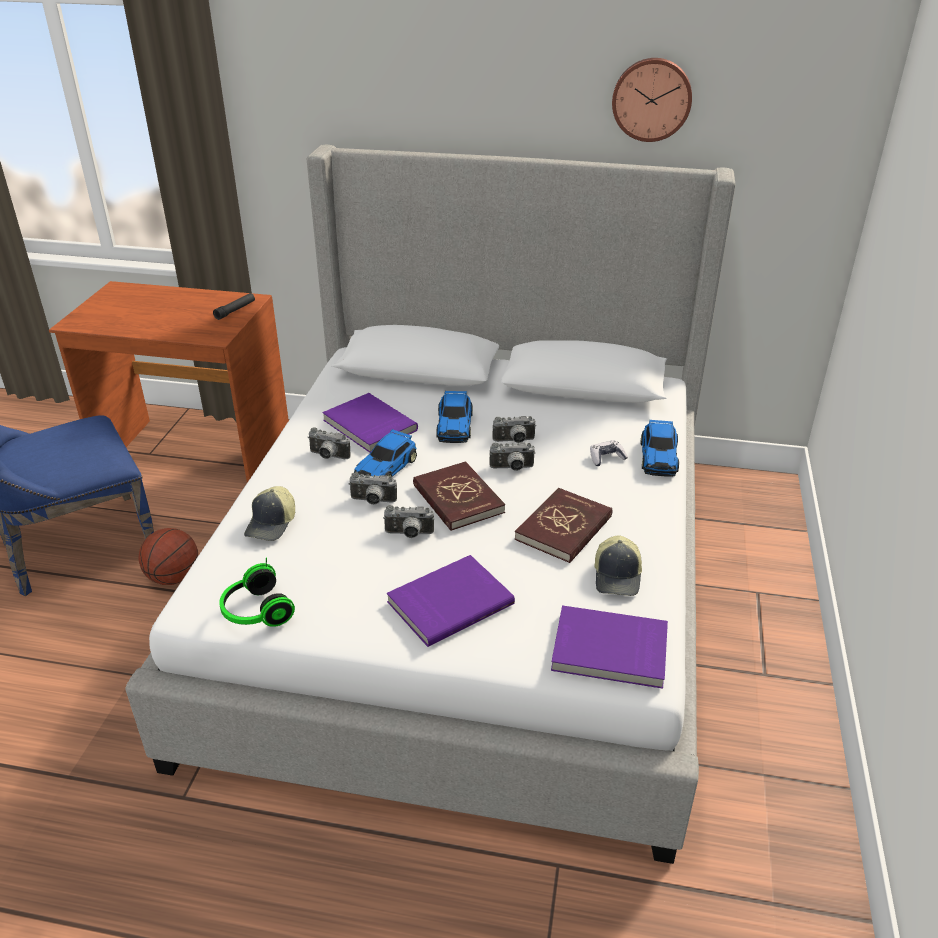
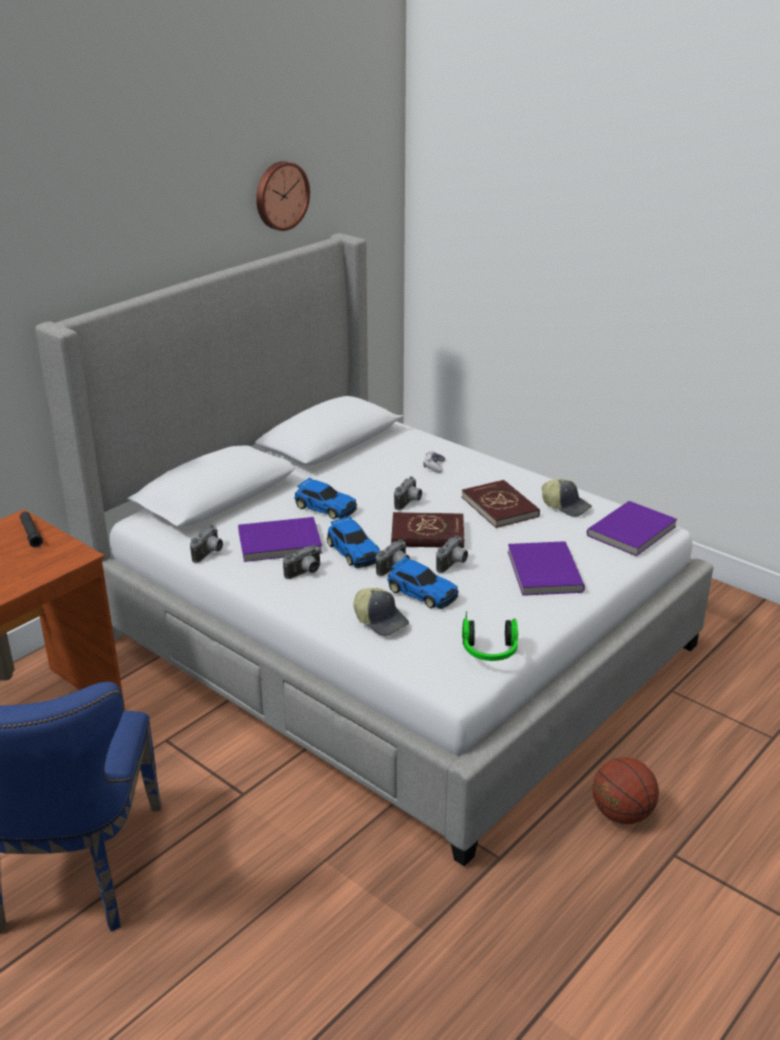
camera: 60 degrees left, 5 degrees down
basketball [138,528,198,585] -> basketball moved to [592,757,659,824]
camera [493,416,536,443] -> camera moved to [190,525,223,563]
toy car [641,420,679,477] -> toy car moved to [387,557,458,609]

